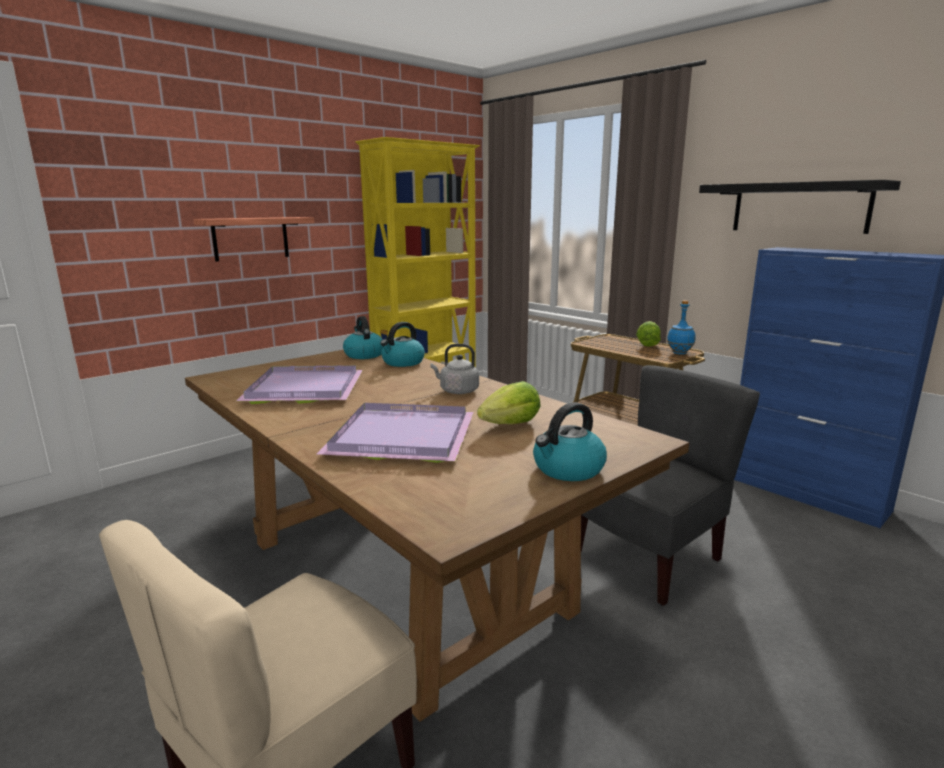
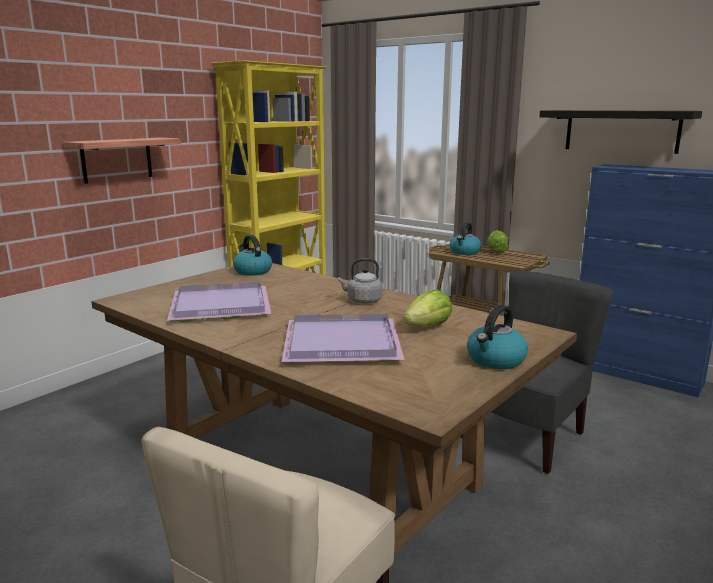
camera: 10 degrees left, 0 degrees up
kettle [380,322,425,367] -> kettle moved to [450,222,482,255]
blue bottle [667,300,695,355] -> none

